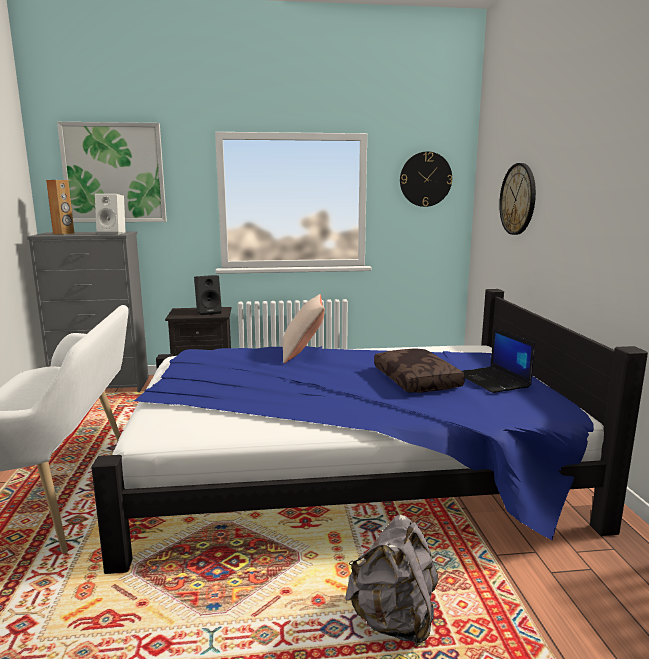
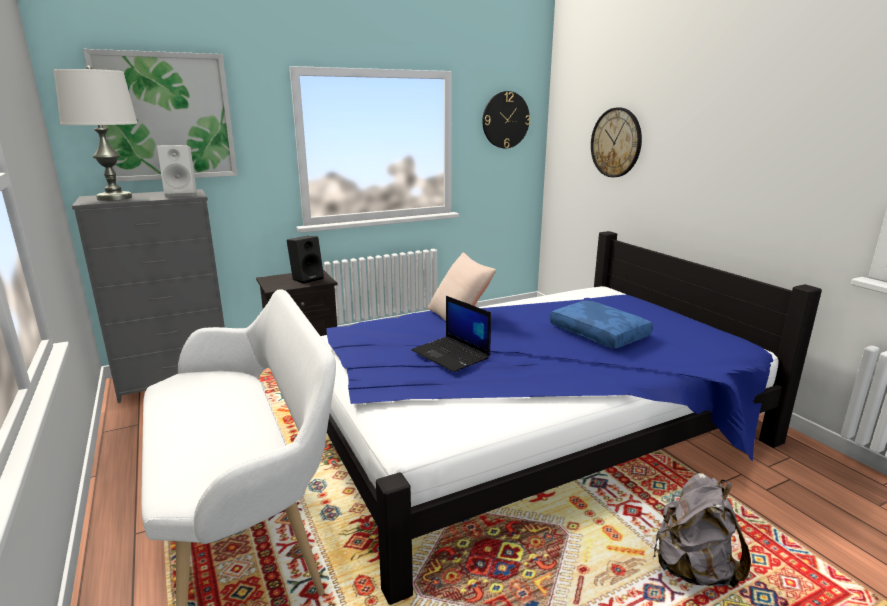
camera: 20 degrees left, 5 degrees up
brown speaker [46,180,74,235] -> white table lamp [54,66,138,201]
brown pillow [374,348,465,393] -> blue pillow [550,301,653,349]
laptop [462,328,535,393] -> laptop moved to [411,296,491,372]

